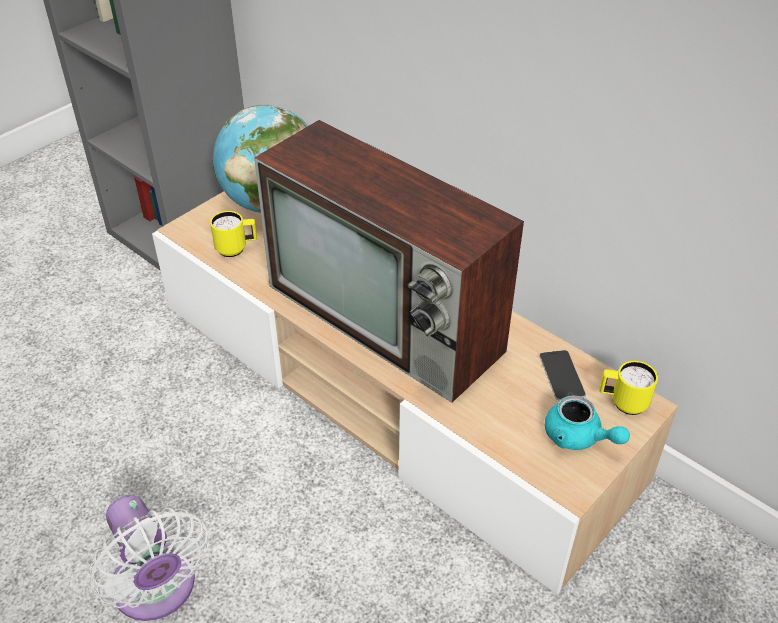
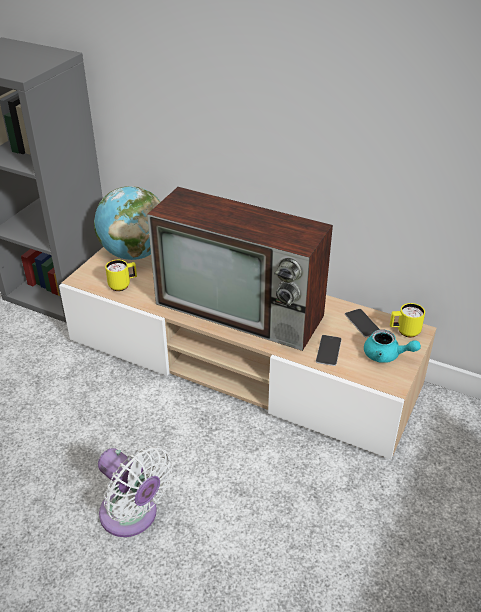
camera: 15 degrees left, 5 degrees down
none -> phone [316,335,342,366]

